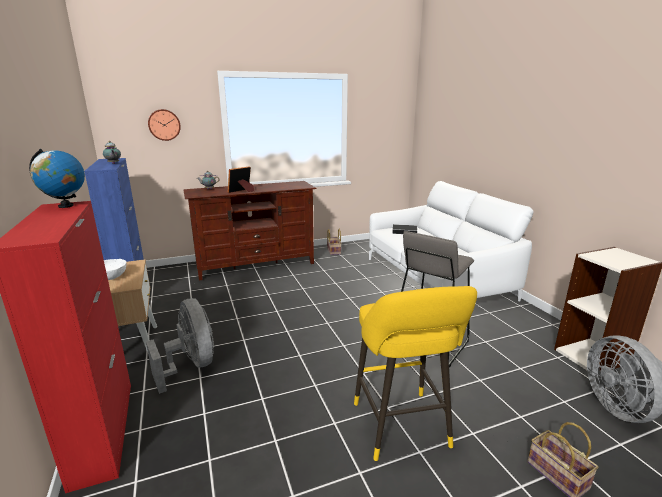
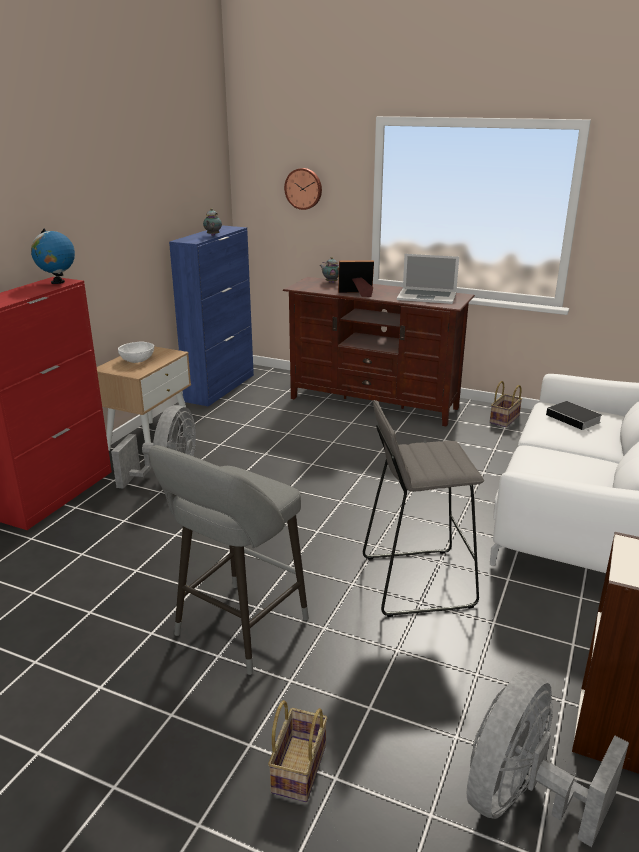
camera: 45 degrees right, 5 degrees up
yellow stool [354,286,477,461] -> grey stool [149,445,309,675]
none -> laptop [397,254,459,304]

